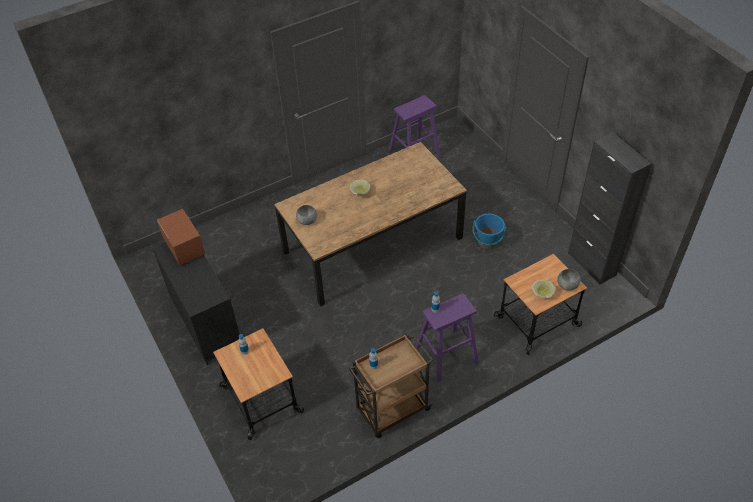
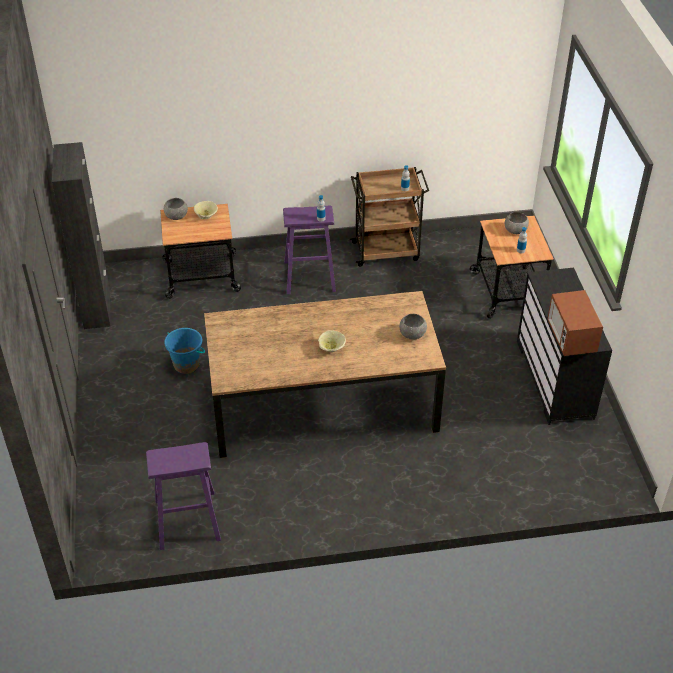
camera: 160 degrees left, 5 degrees down
none -> grey bowl [505,212,529,234]

